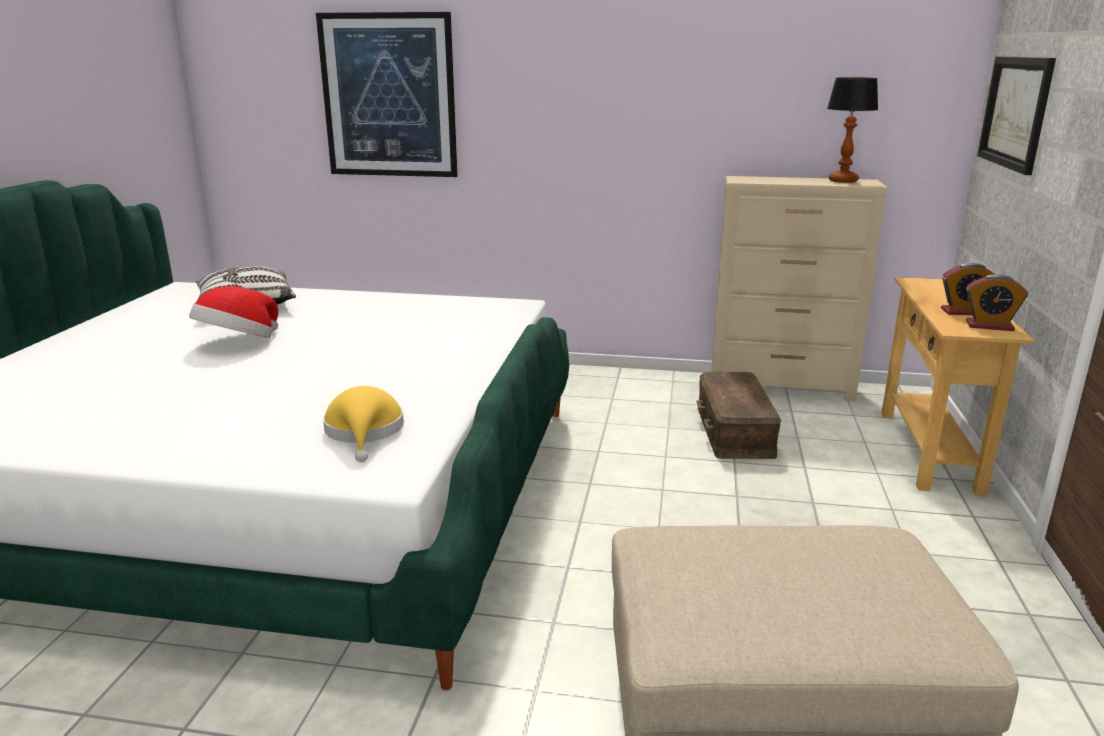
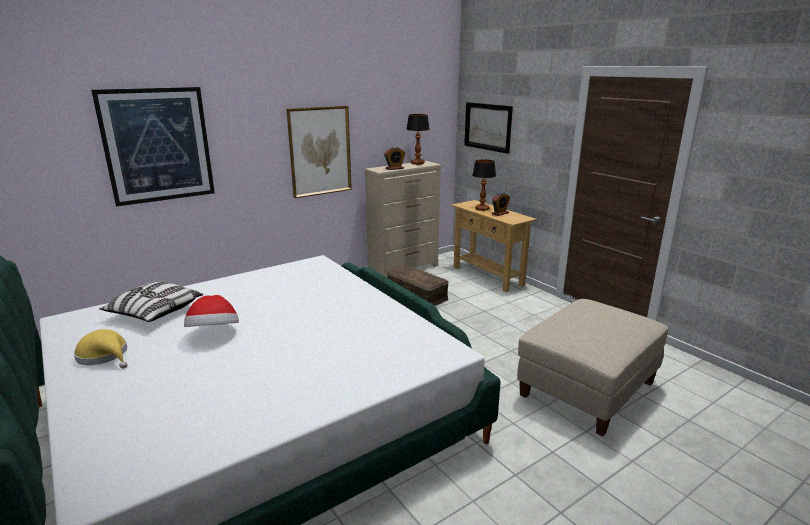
camera: 45 degrees left, 0 degrees up
yellow hat [323,386,404,462] -> yellow hat moved to [74,329,128,368]
alarm clock [966,274,1028,331] -> alarm clock moved to [384,147,405,170]
none -> picture [286,106,352,198]
none -> table lamp [472,159,496,211]

